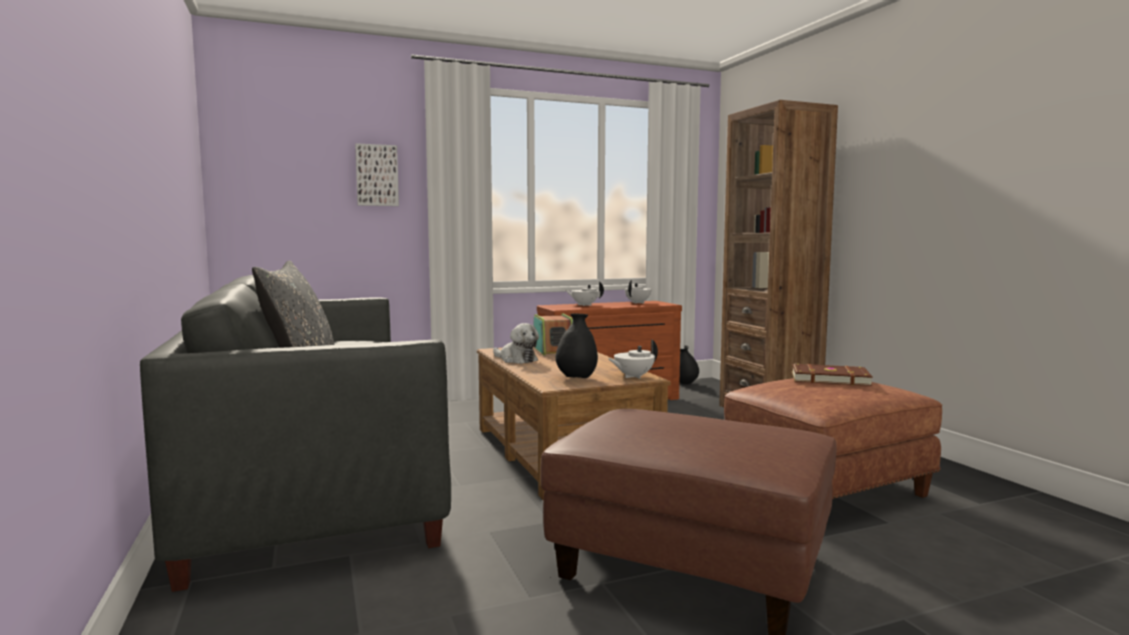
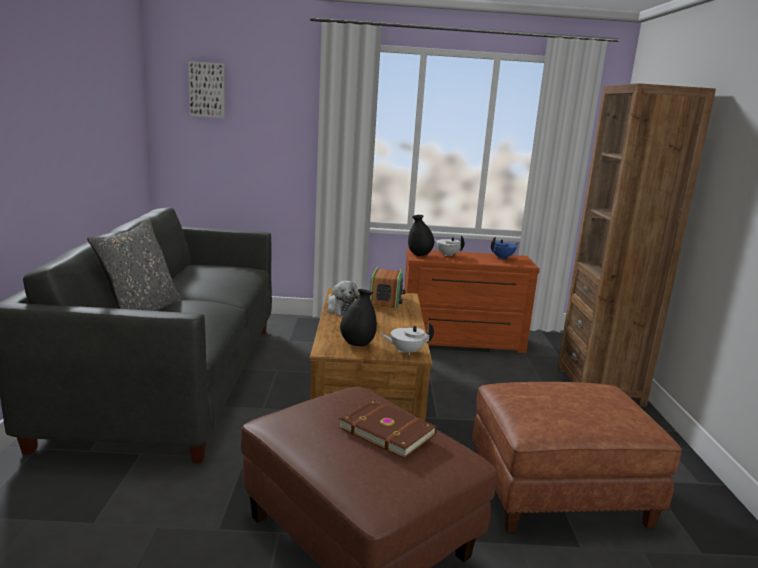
camera: 20 degrees right, 10 degrees up
picture [355,143,399,206] -> picture moved to [188,61,225,118]
white teapot [625,280,652,304] -> blue teapot [491,237,518,260]
black vase [680,345,699,384] -> black vase moved to [408,215,434,256]
brown book [792,364,873,386] -> brown book moved to [338,399,437,458]

